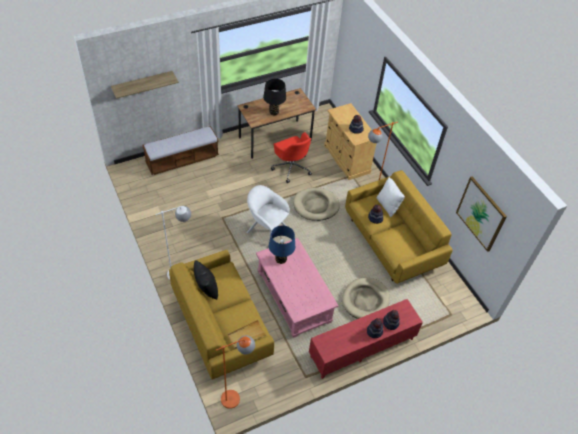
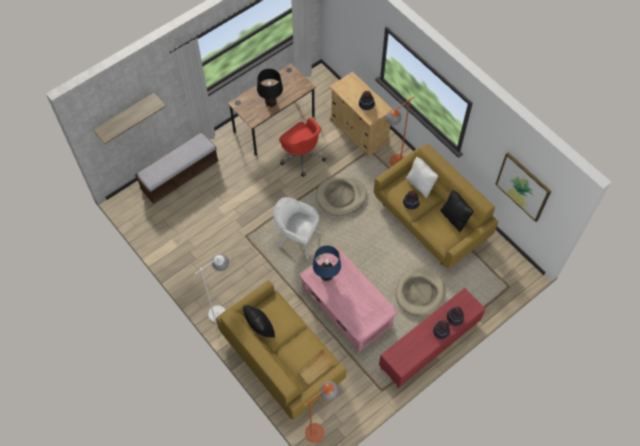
camera: 10 degrees left, 10 degrees up
none -> black pillow [440,190,474,232]

